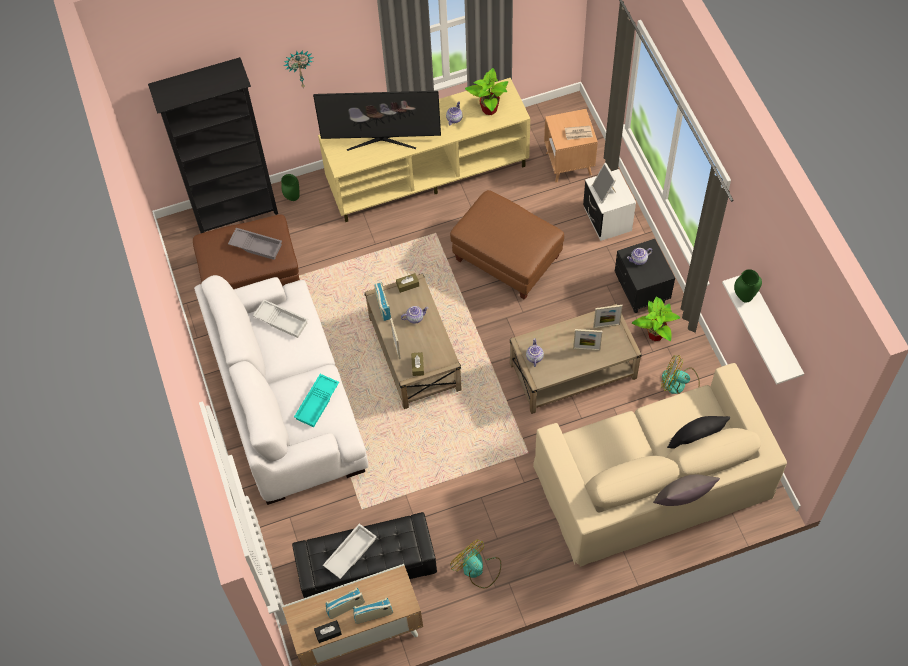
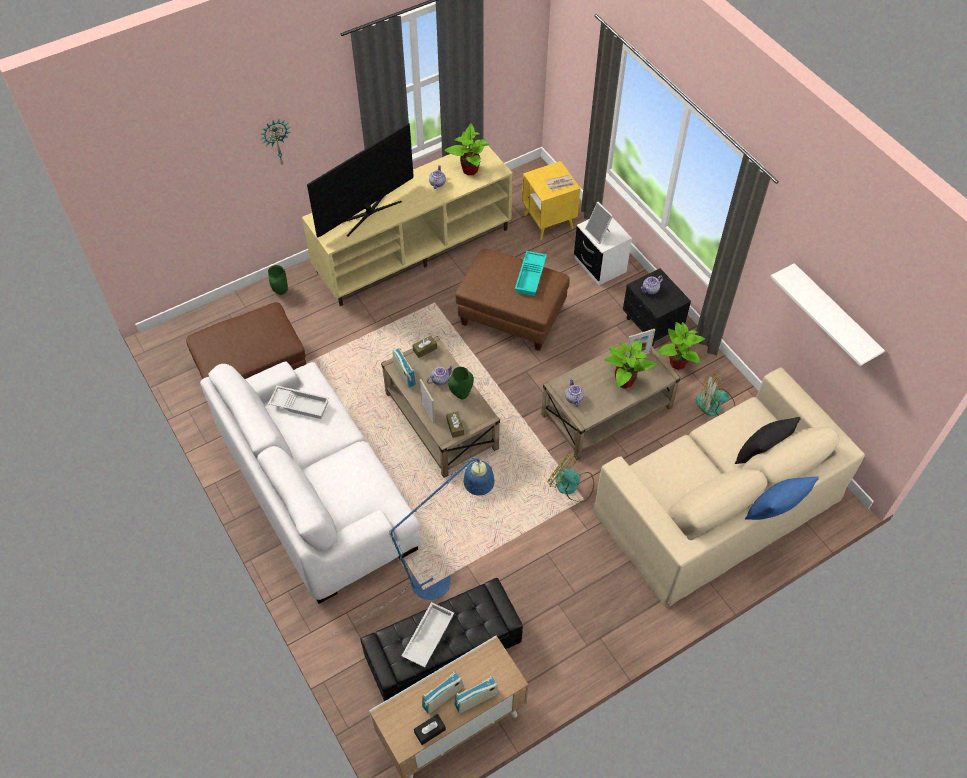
camera: 15 degrees left, 5 degrees down
black bookcase [148,57,278,233] -> none
grey tray [228,228,282,260] -> none
turquoise tray [294,374,339,427] -> turquoise tray moved to [515,251,547,296]
television [313,91,441,151] -> television turned 150 degrees clockwise [307,123,414,238]
fan [450,539,501,589] -> fan moved to [548,452,594,502]
brown side table [544,109,598,183] -> yellow side table [522,161,580,240]
picture frame [573,329,602,351] -> potted plant [604,340,656,389]
grey pillow [653,475,720,506] -> blue pillow [745,476,819,520]
green vase [734,269,762,303] -> green vase moved to [448,367,474,399]
none -> blue floor lamp [332,458,495,635]

